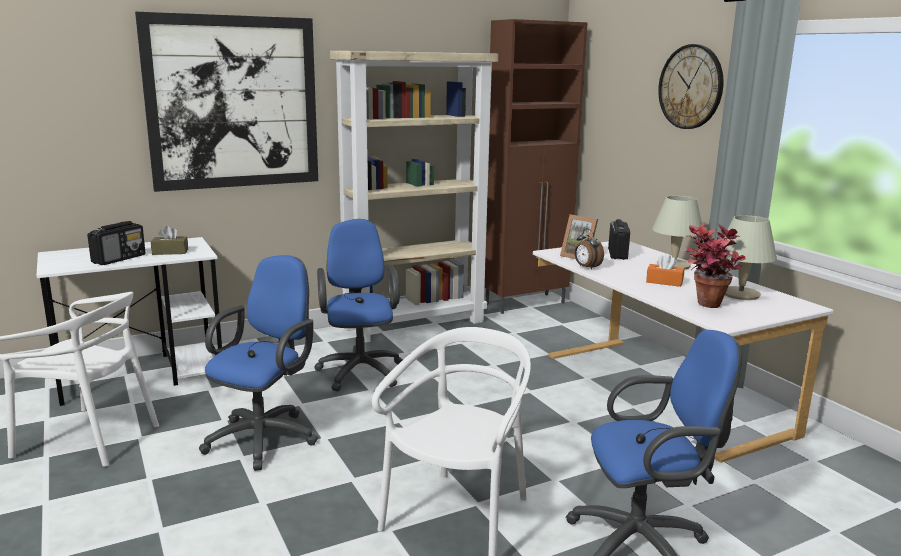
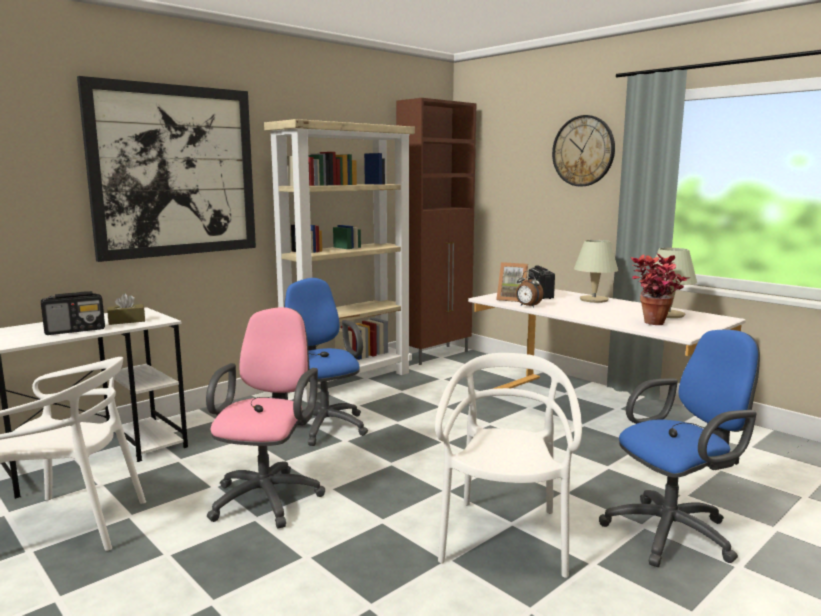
camera: 15 degrees left, 5 degrees down
radio [87,221,146,265] -> radio turned 45 degrees clockwise [41,291,105,335]
blue office chair [199,255,318,471] -> pink office chair [206,307,325,529]
orange tissue box [646,254,685,287] -> none

